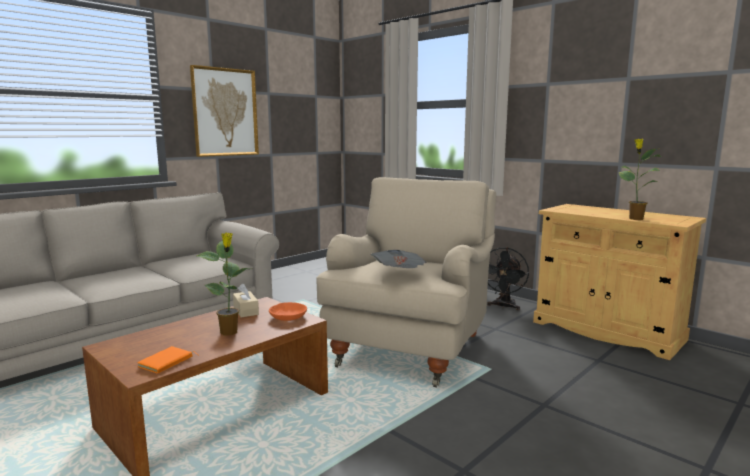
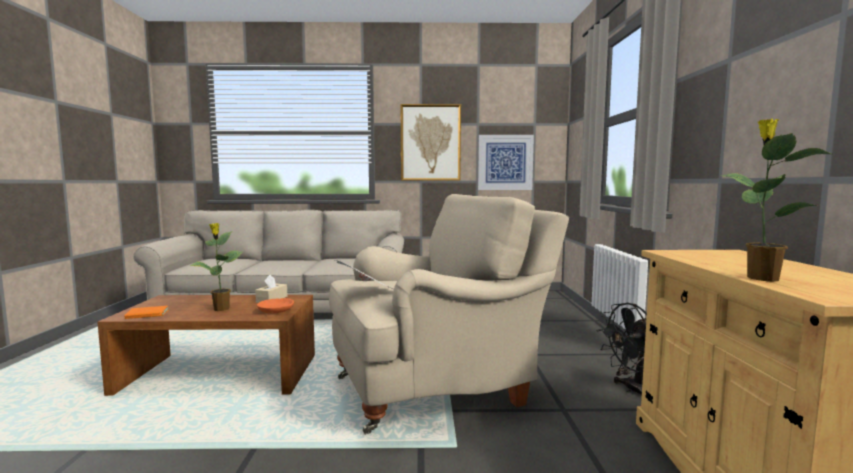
camera: 45 degrees right, 5 degrees down
none -> picture [478,135,534,190]

